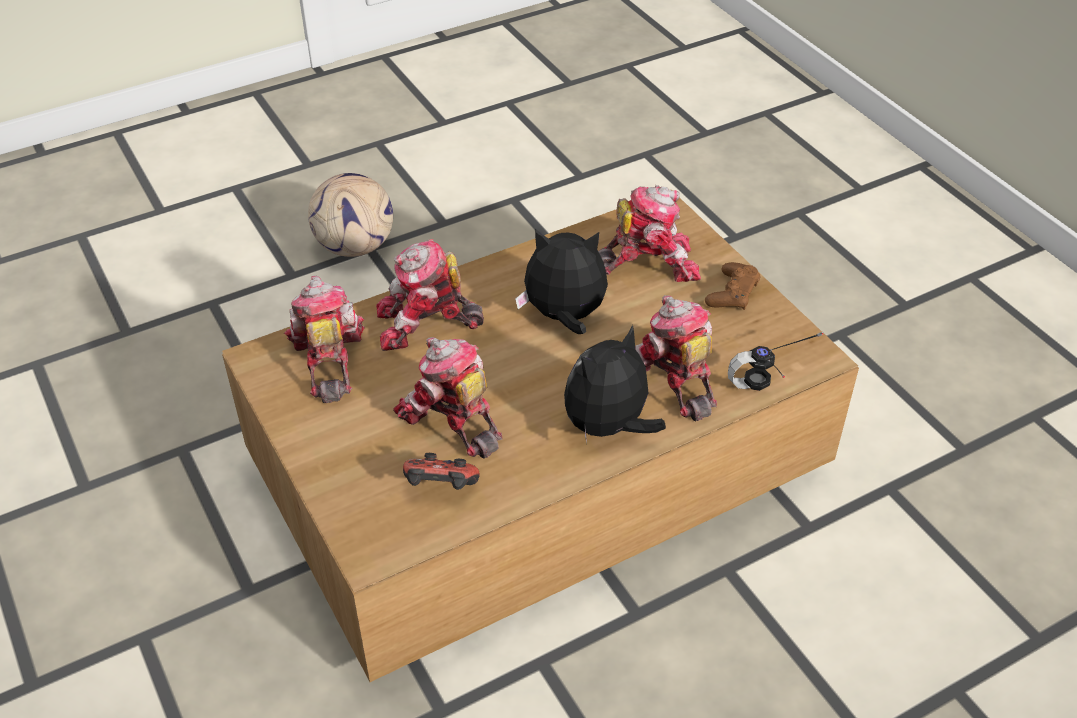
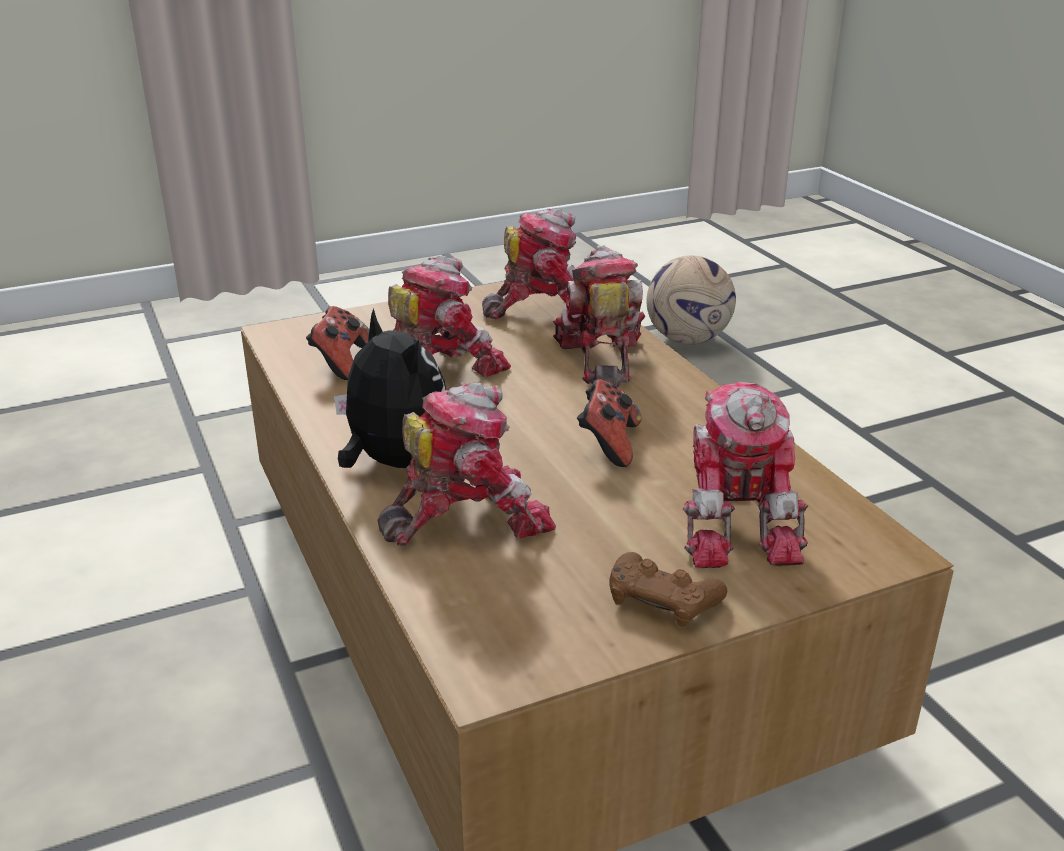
camera: 95 degrees right, 15 degrees down
football [308,173,393,257] -> football moved to [646,256,736,344]
plush toy [515,229,608,334] -> game controller [577,379,642,467]
headphones [728,332,823,391] -> none

